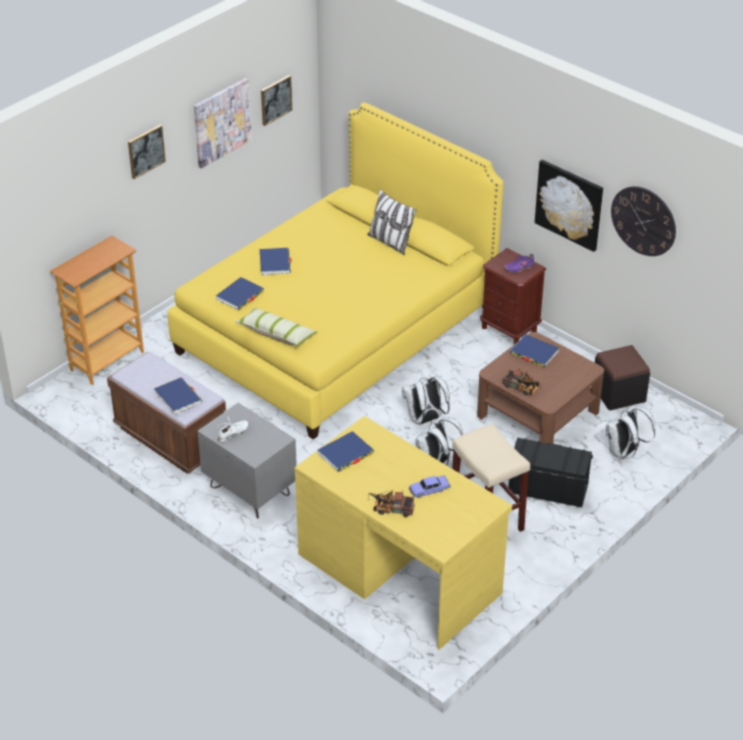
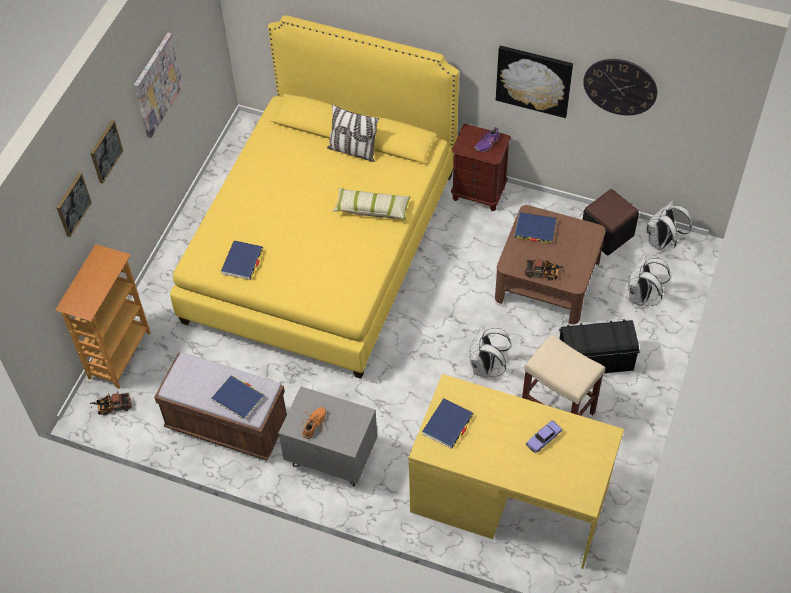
camera: 20 degrees left, 15 degrees up
white shoe [217,417,249,443] -> orange shoe [300,407,326,439]
pillow [235,308,317,347] -> pillow moved to [333,188,411,220]
blue book [260,248,292,276] -> none
picture [261,75,292,126] -> picture moved to [56,173,92,237]
toy truck [367,489,415,517] -> toy truck moved to [90,391,132,415]
white backpack [402,375,450,425] -> white backpack moved to [647,201,692,251]

